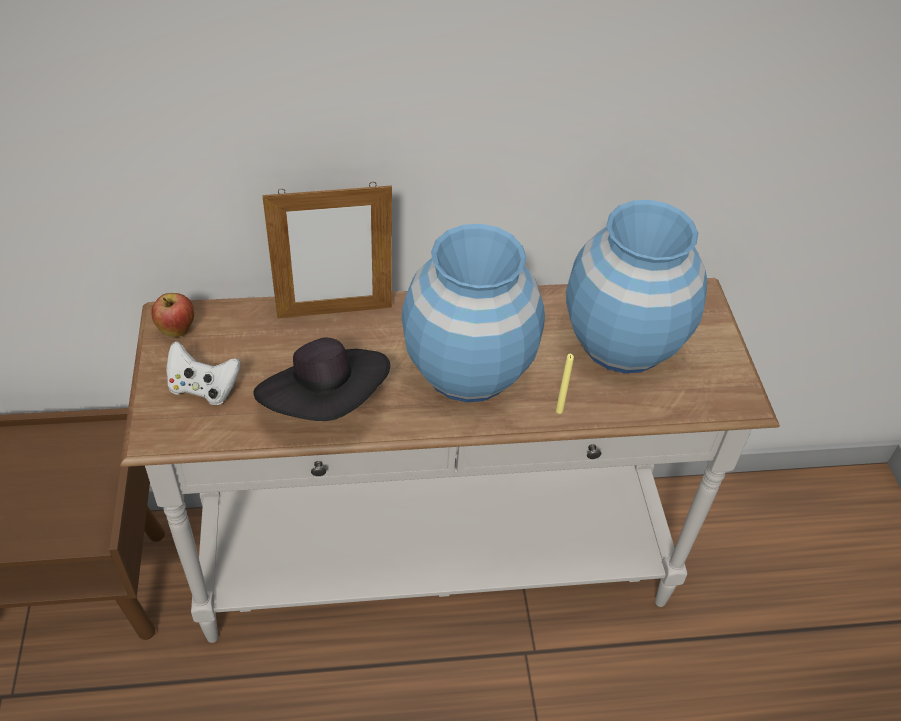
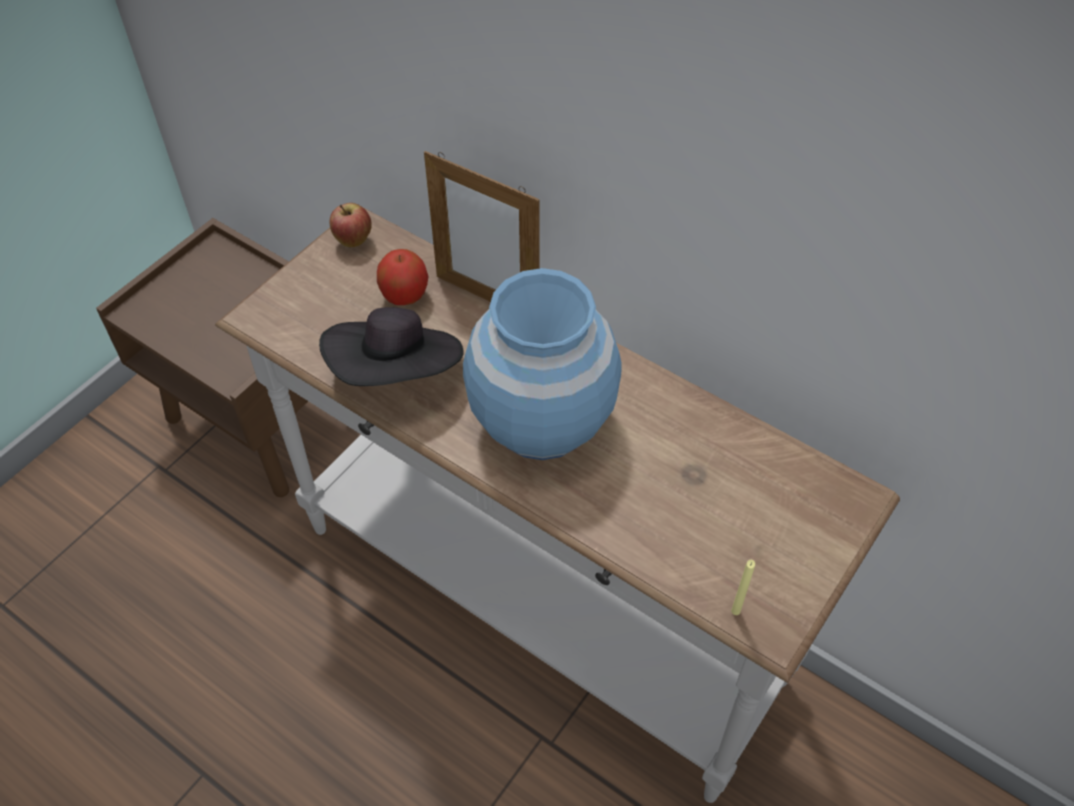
camera: 45 degrees right, 5 degrees up
white game controller [166,341,241,405] -> none
yellow candle [556,354,574,414] -> yellow candle moved to [731,560,755,615]
blue vase [566,200,707,373] -> none
none -> apple [377,249,429,305]

